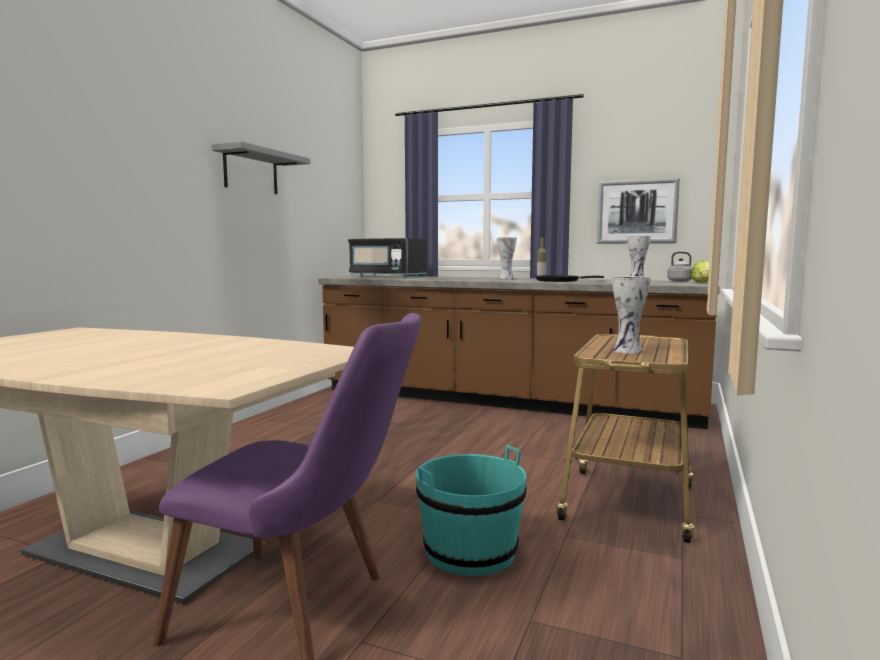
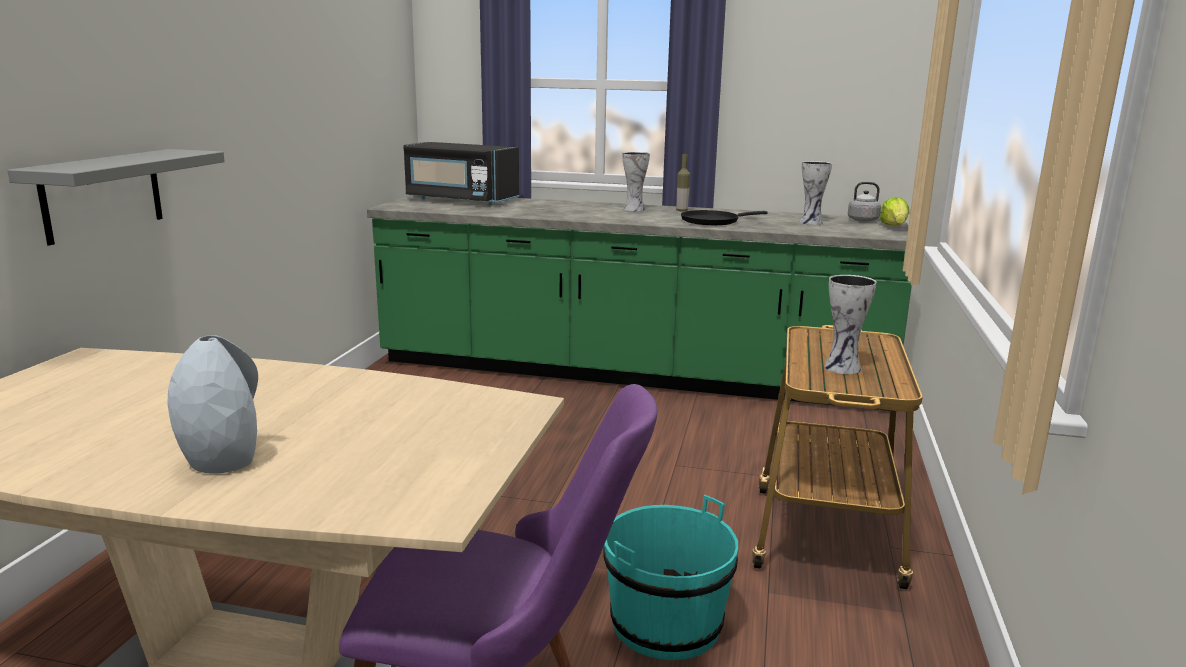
camera: 10 degrees left, 10 degrees up
grey shelf [212,141,310,194] -> grey shelf moved to [7,149,225,245]
brown counter [319,275,720,429] -> green counter [367,195,912,411]
picture [597,178,680,244] -> none
none -> grey vase [167,335,258,474]

